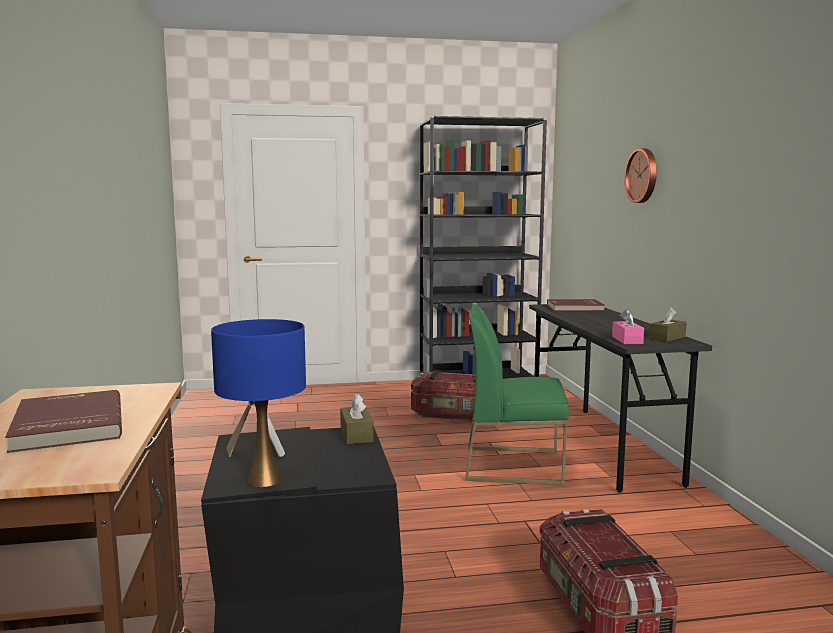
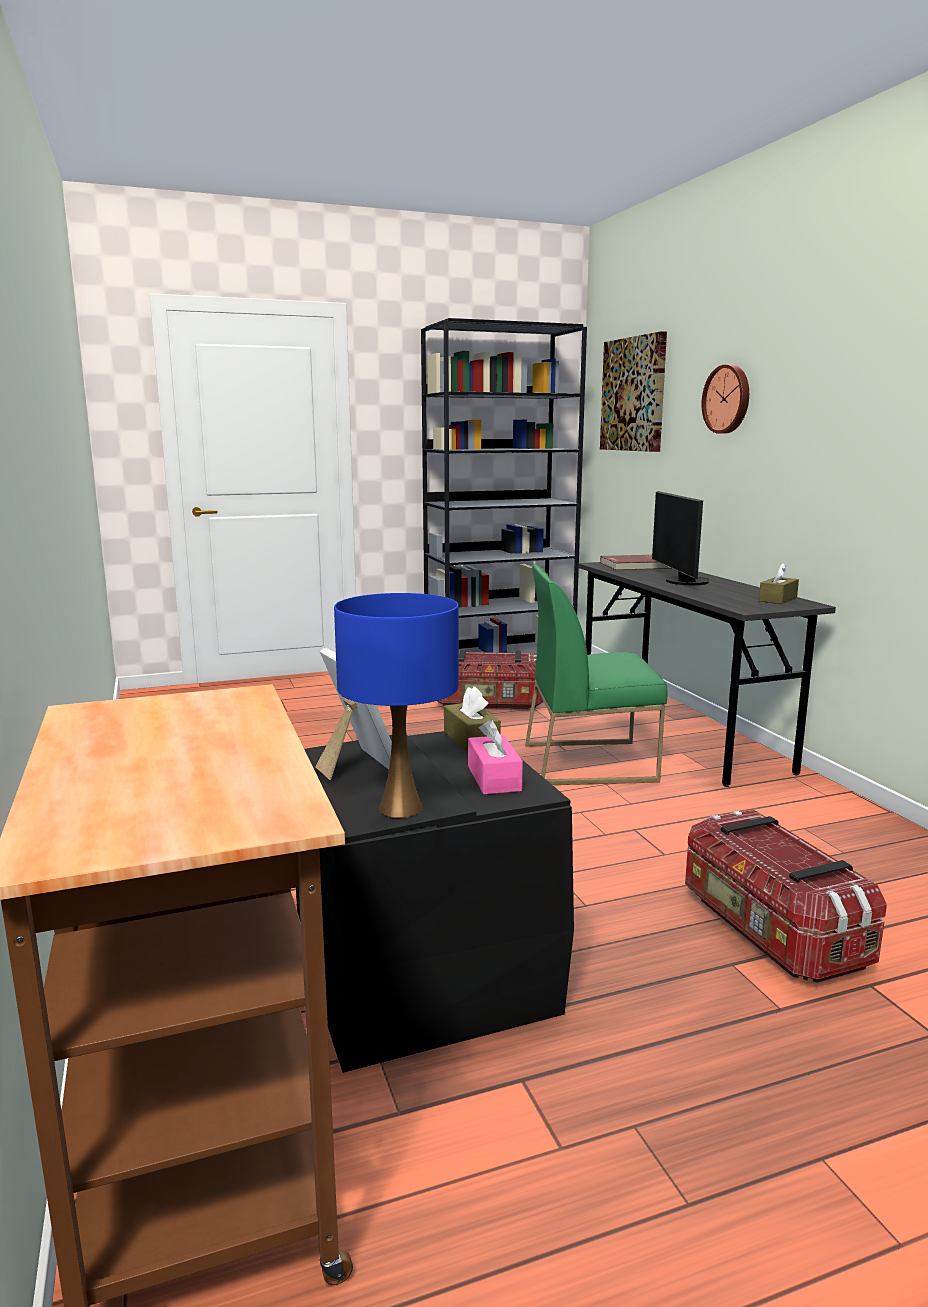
camera: 10 degrees left, 5 degrees up
red book [5,390,122,453] -> none
pink tissue box [612,309,644,344] -> pink tissue box moved to [468,719,523,795]
none -> picture [600,331,667,452]
none -> monitor [652,491,710,585]

